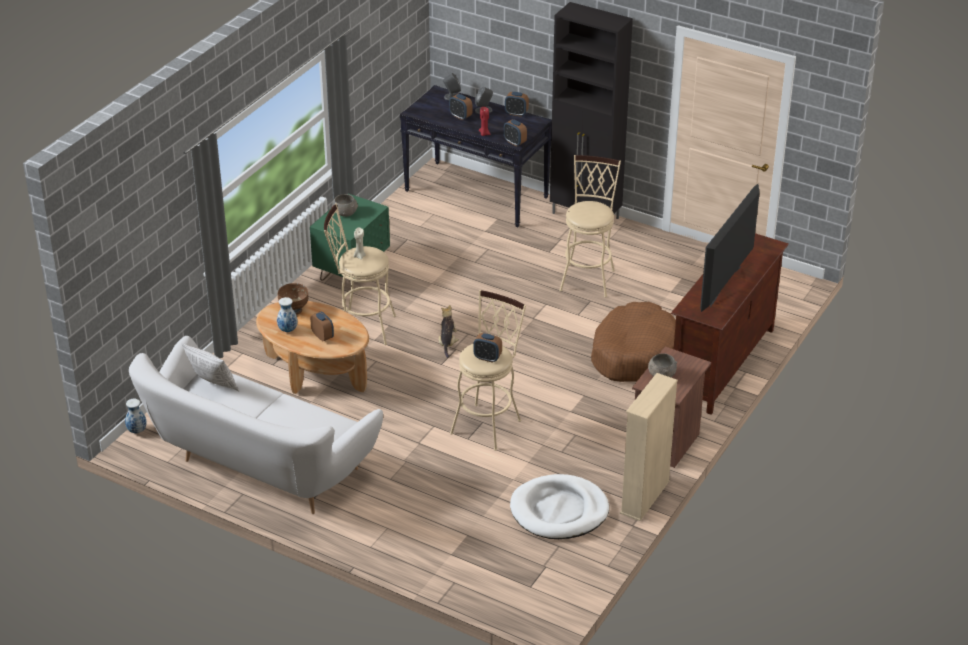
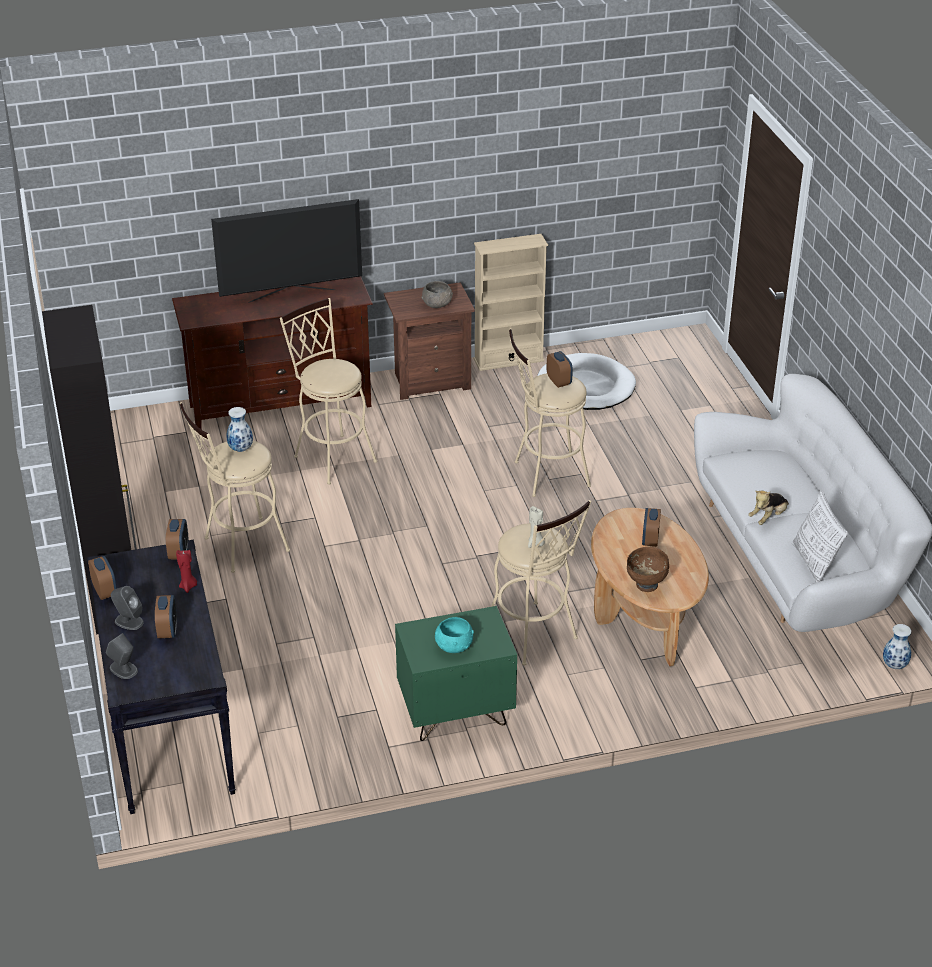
camera: 135 degrees left, 0 degrees up
vase [277,297,298,332] -> vase moved to [226,407,253,452]
grey bowl [332,194,358,217] -> turquoise bowl [435,617,474,653]
plush toy [439,305,459,358] -> plush toy moved to [748,490,789,525]
brown dog bed [591,302,676,382] -> beige stool [280,298,377,485]

